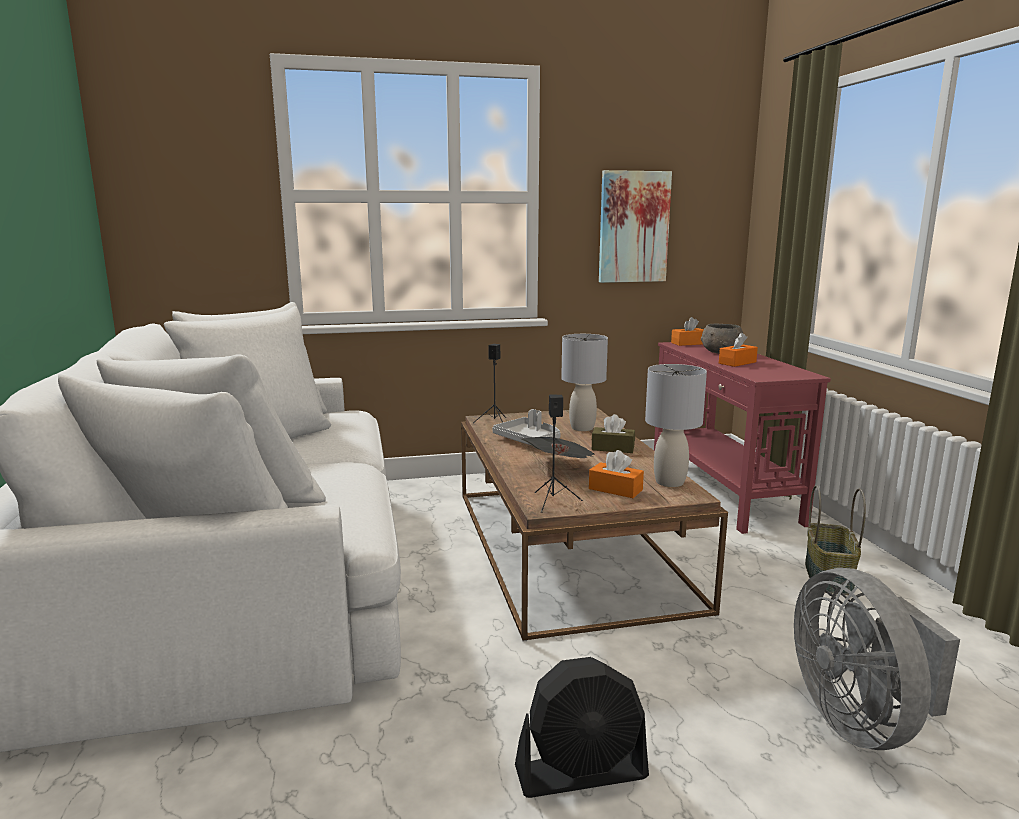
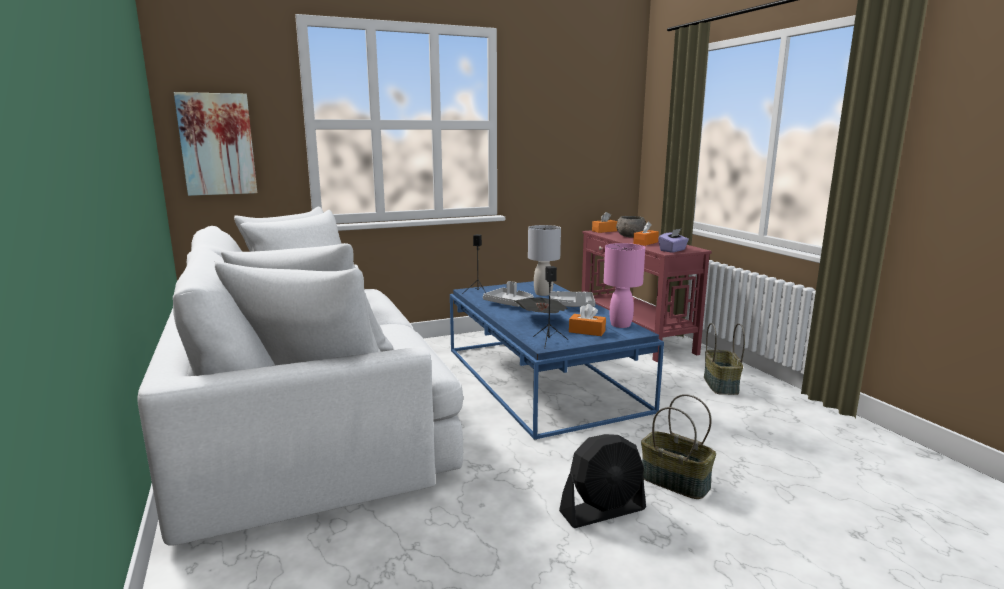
camera: 10 degrees left, 0 degrees up
brown coffee table [461,408,728,642] -> blue coffee table [450,281,664,440]
brown tissue box [592,414,635,453] -> grey tray [550,291,595,307]
picture [599,170,672,283] -> picture moved to [174,92,257,196]
grey table lamp [645,364,707,487] -> pink table lamp [604,243,645,328]
grey fan [794,568,960,750] -> none
none -> basket [641,394,716,499]
none -> purple tissue box [659,229,689,253]

